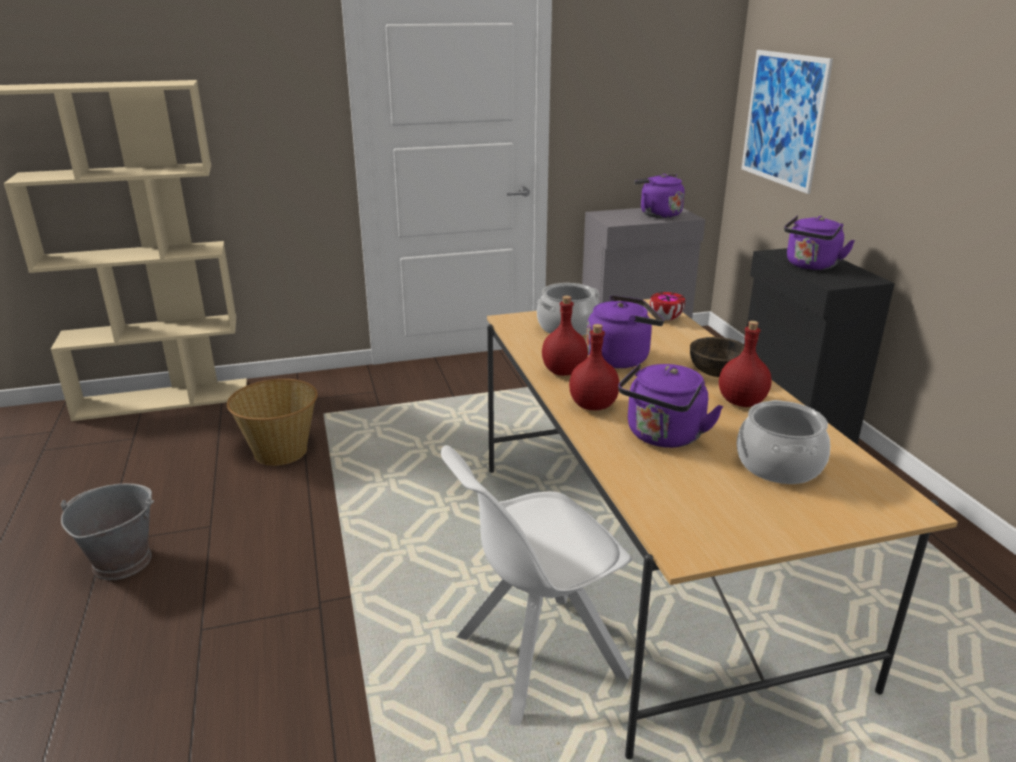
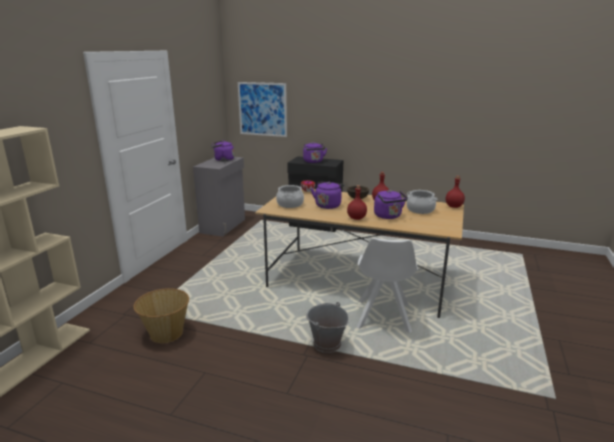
camera: 55 degrees left, 5 degrees down
grey bucket [61,483,154,580] -> grey bucket moved to [306,302,349,353]
red bottle [542,296,588,376] -> red bottle moved to [446,176,465,208]

